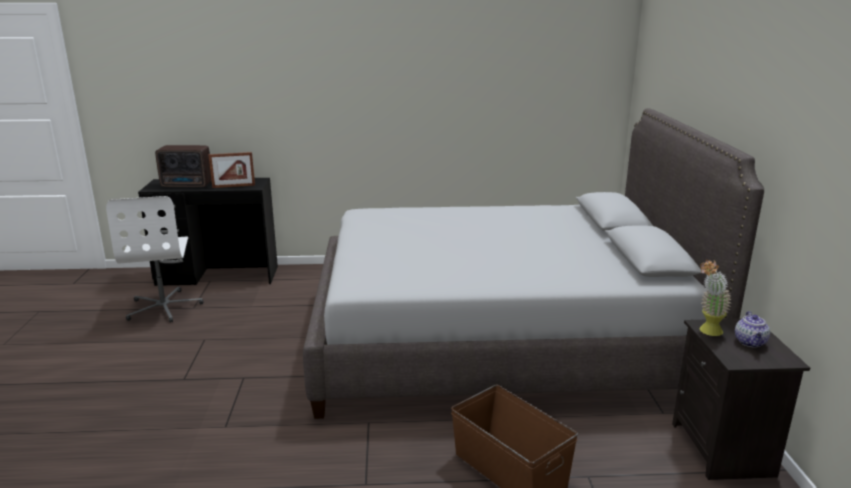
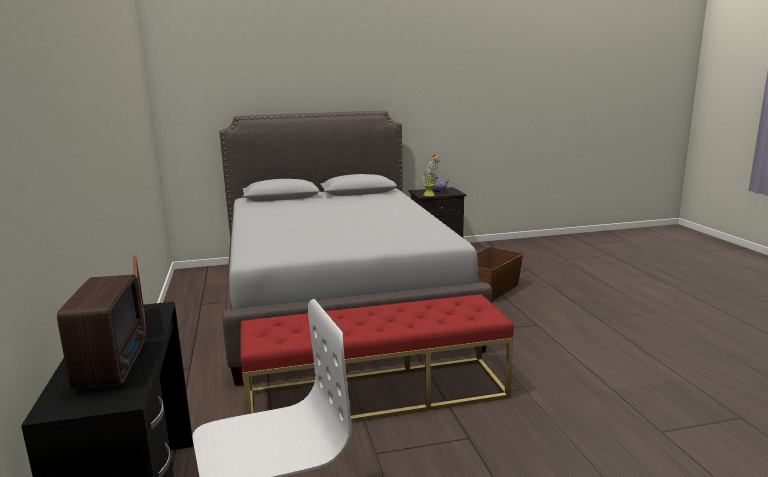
camera: 100 degrees left, 5 degrees down
none -> red bench [240,294,514,423]

